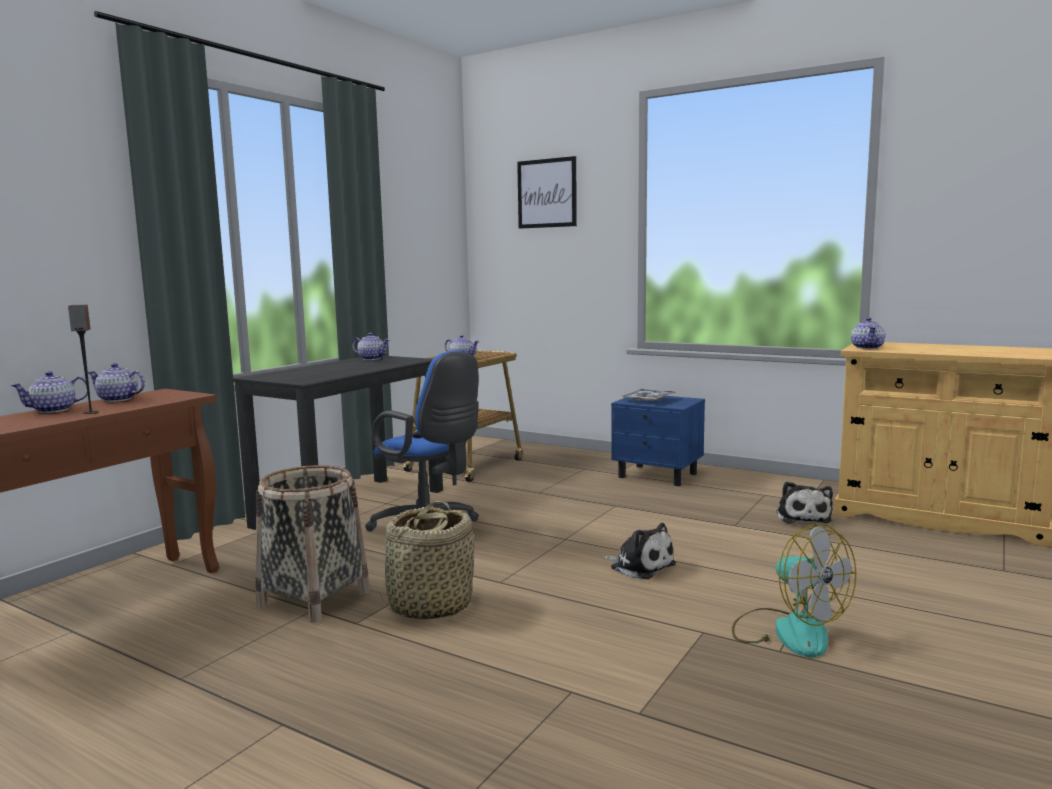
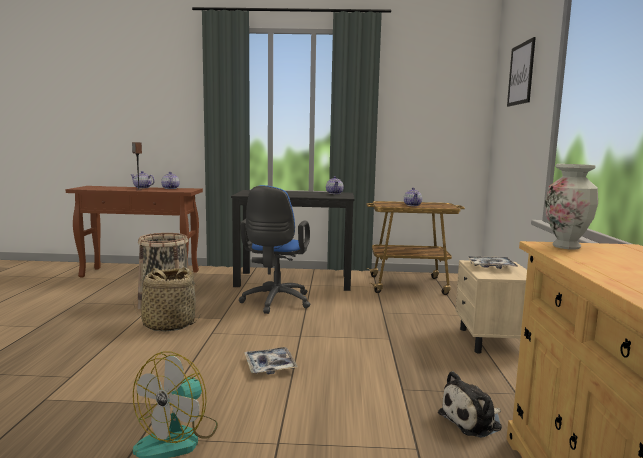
camera: 60 degrees right, 0 degrees up
plush toy [603,523,676,579] -> tray [244,347,298,375]
blue nightstand [611,396,705,486] -> beige nightstand [455,260,527,354]
teapot [851,317,885,349] -> vase [545,164,598,250]

